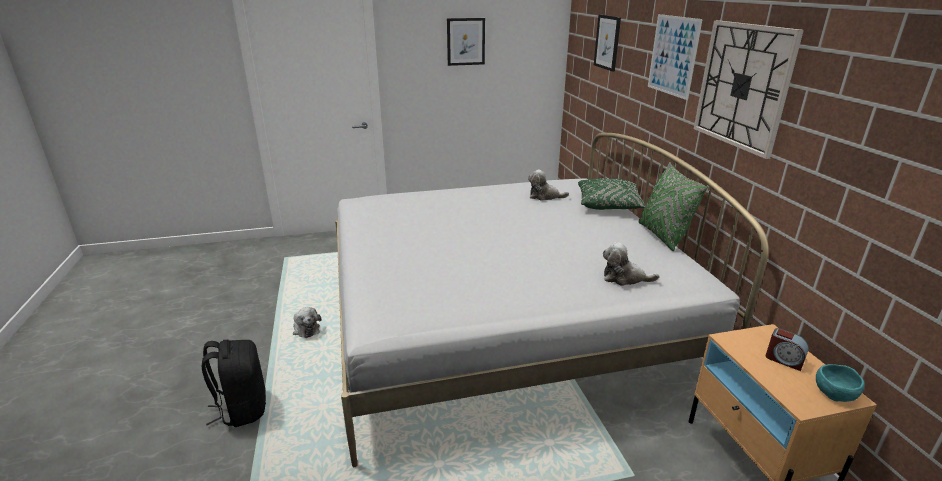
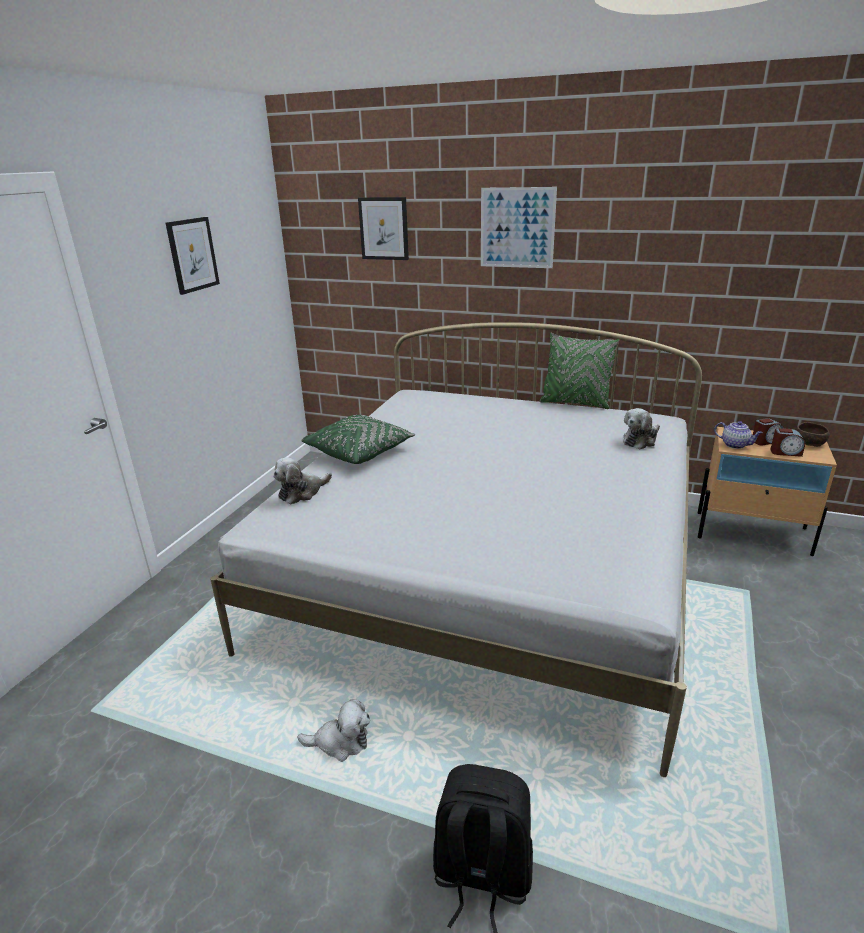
camera: 55 degrees left, 0 degrees up
plush toy [528,170,569,201] -> plush toy moved to [273,457,332,504]
green pillow [578,178,645,210] -> green pillow moved to [301,415,415,464]
wall clock [694,20,804,159] -> none
turquoise bowl [816,364,865,402] -> brown bowl [796,422,830,447]
none -> teapot [714,421,763,449]
none -> alarm clock [770,428,805,457]

